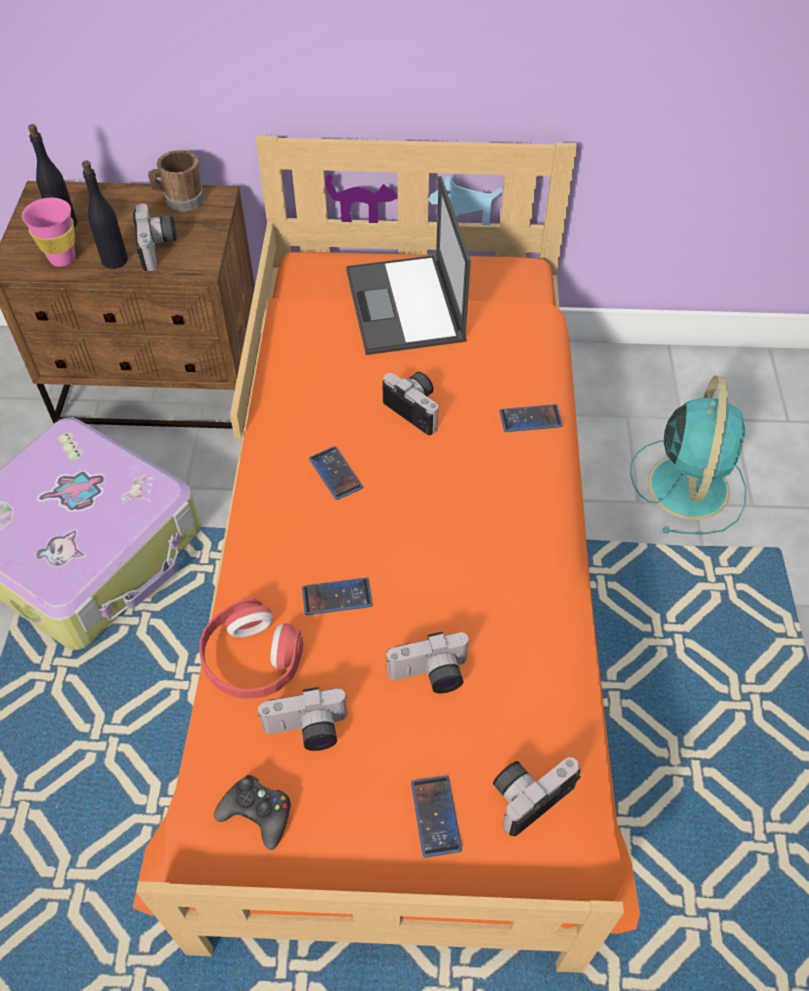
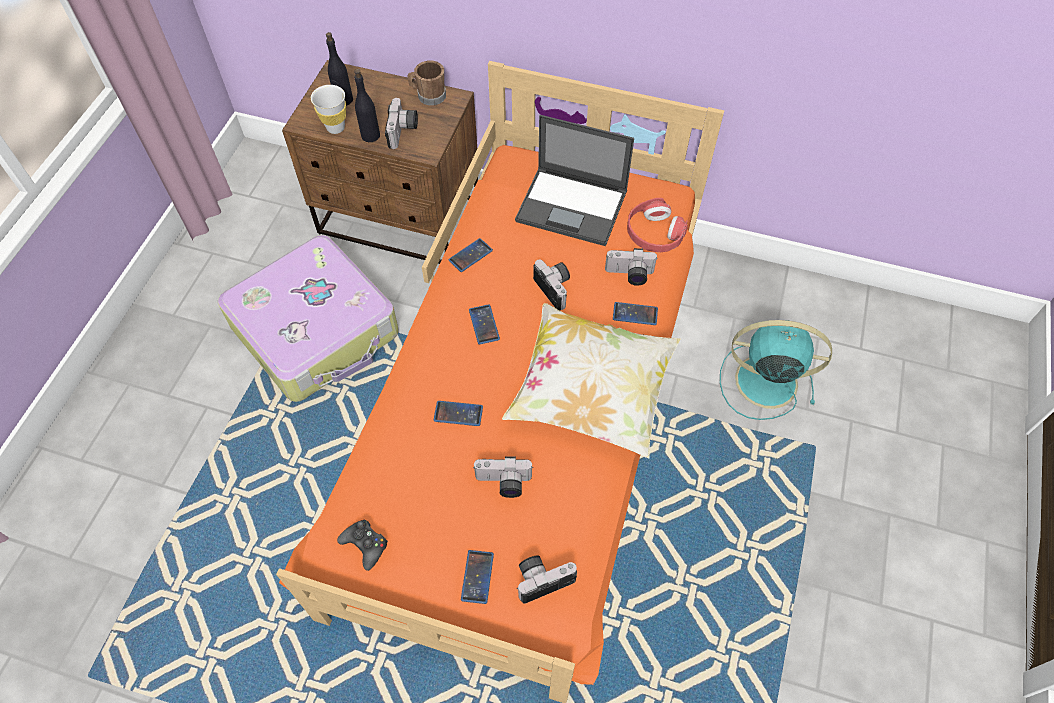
camera: 15 degrees right, 5 degrees up
pink cup [22,198,75,267] -> white cup [311,85,346,134]
red headphones [199,597,303,698] -> red headphones moved to [627,198,688,252]
camera [258,687,348,751] -> camera moved to [605,248,658,286]
laptop [346,176,471,355] -> laptop turned 75 degrees counterclockwise [515,115,634,246]
turquoise fan [630,376,747,535] -> turquoise fan turned 105 degrees counterclockwise [720,320,832,420]
none -> phone [448,238,493,272]
none -> pillow [502,303,681,458]

